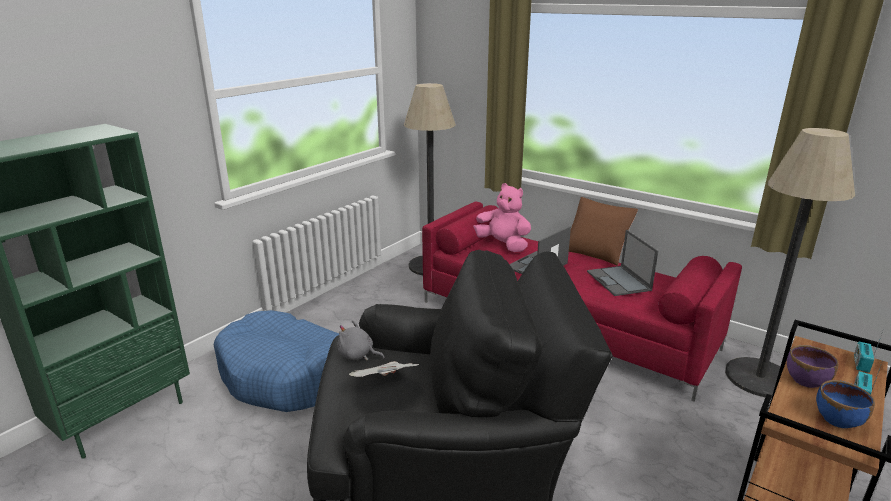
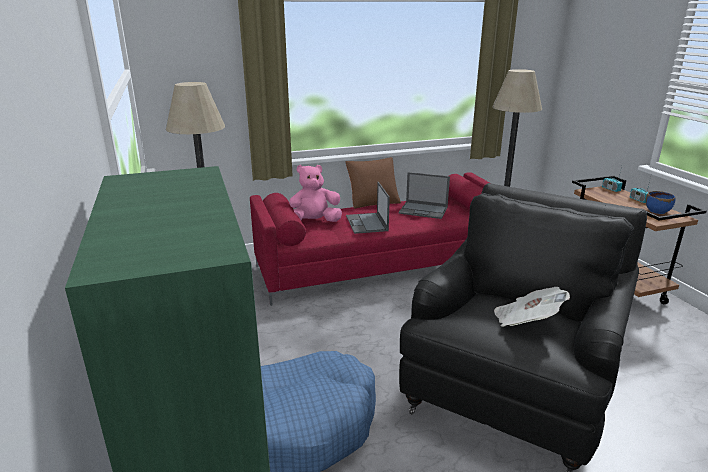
camera: 55 degrees left, 0 degrees up
grey plush toy [337,320,385,361] -> none
purple bowl [787,345,839,388] -> none

